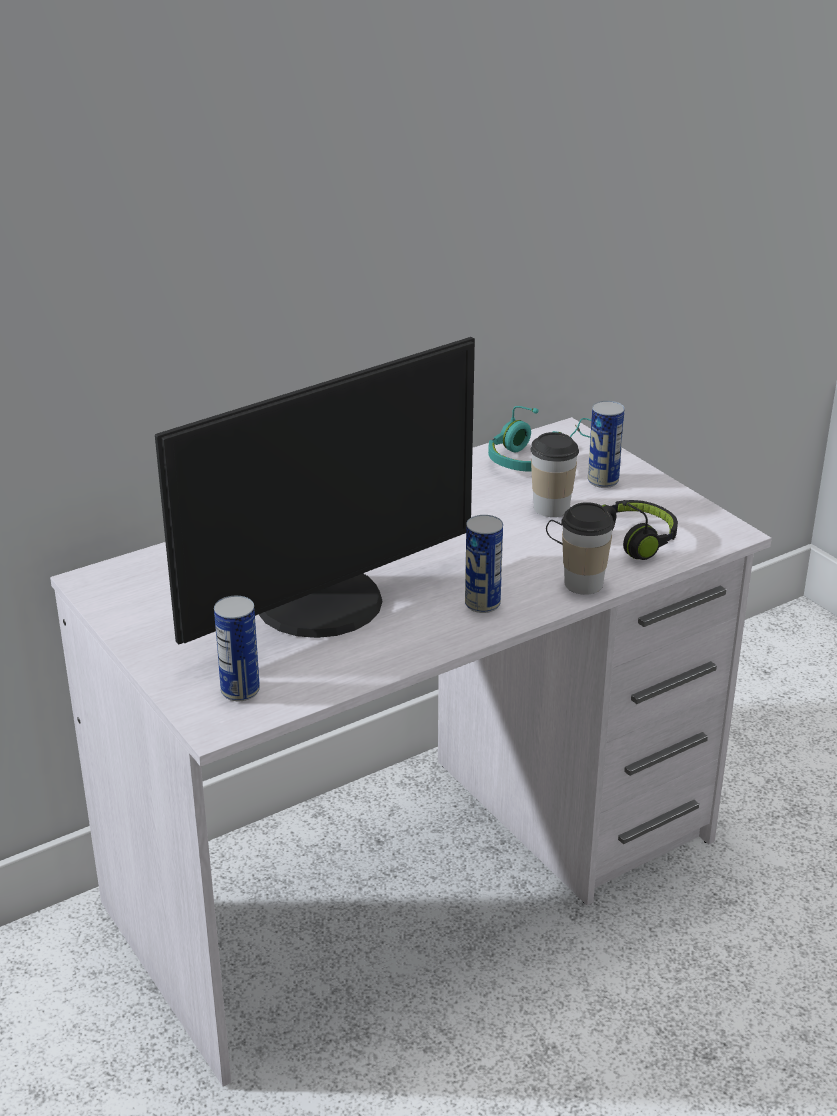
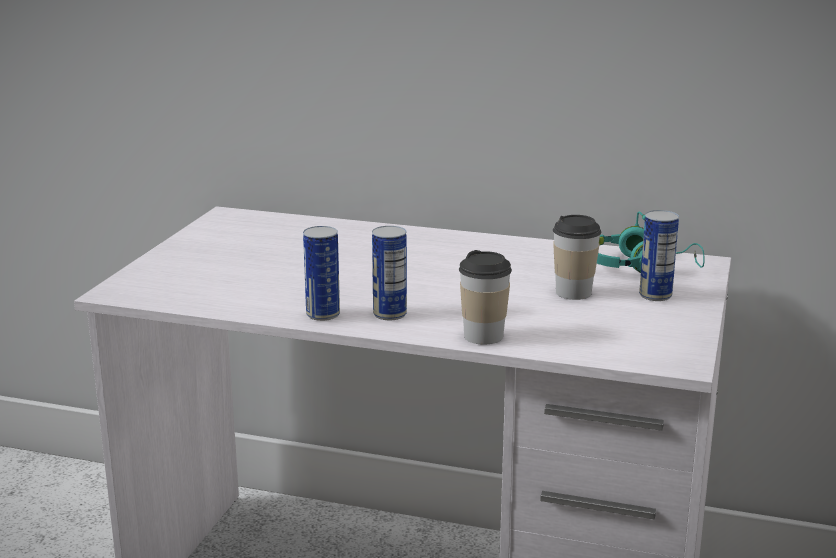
camera: 50 degrees right, 10 degrees down
monitor [155,337,475,644] -> none
can [214,596,260,701] -> can moved to [303,226,340,321]
black headphones [546,500,678,560] -> none

